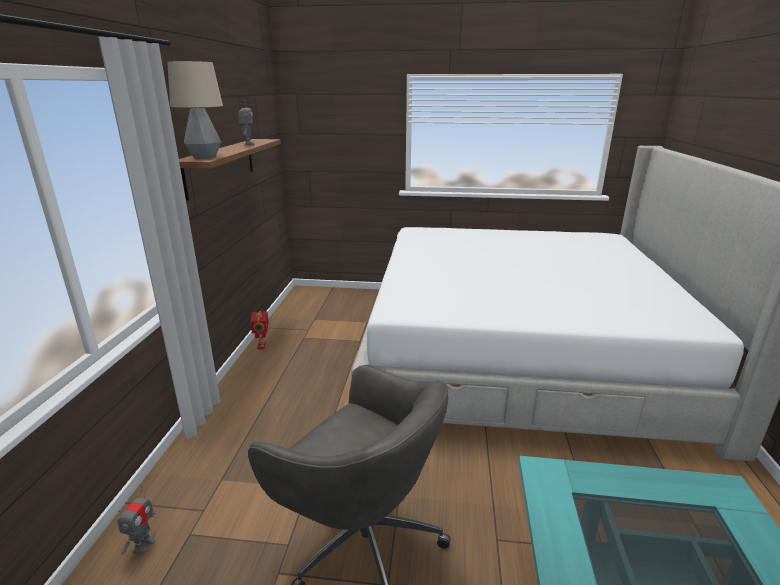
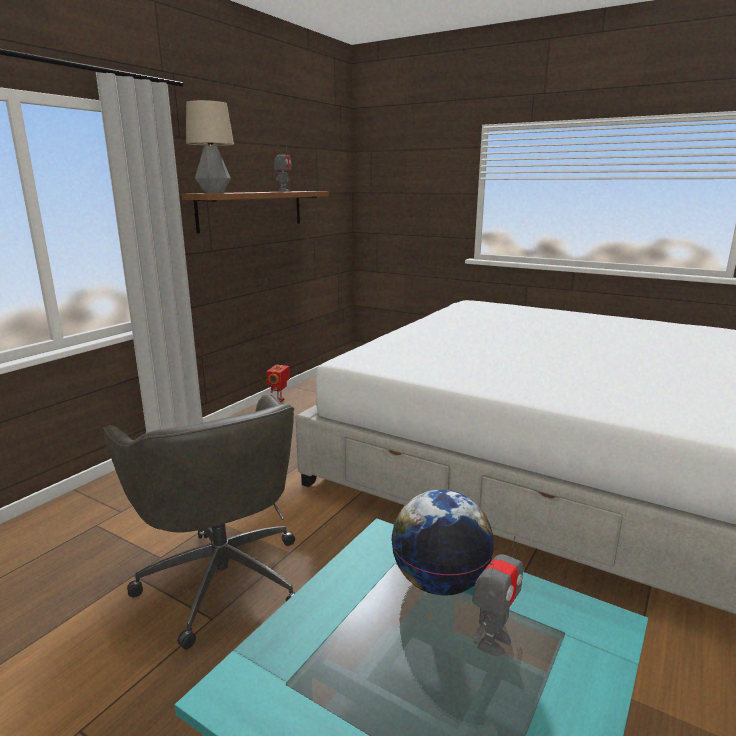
camera: 25 degrees right, 5 degrees down
toy robot [118,486,156,555] -> toy robot moved to [472,536,523,656]
none -> globe [391,489,494,596]

